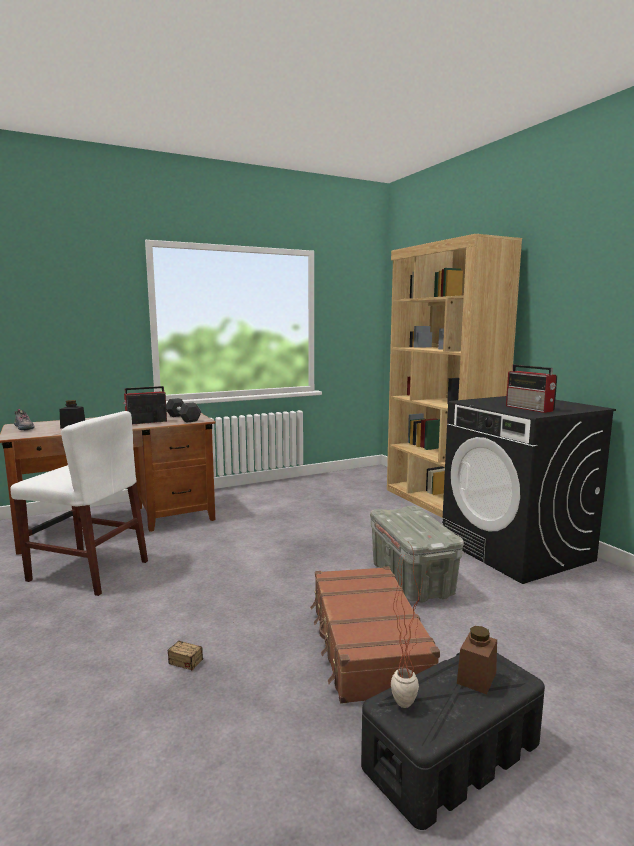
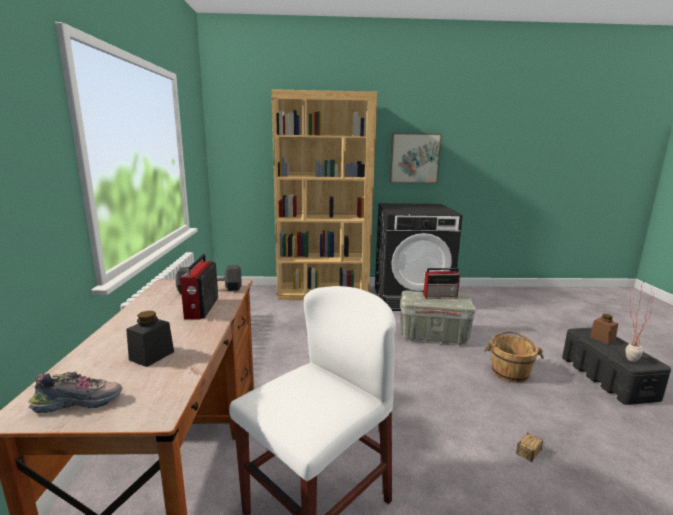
camera: 65 degrees left, 5 degrees up
brown suitcase [310,566,440,704] -> brown bucket [484,331,544,383]
radio [506,365,557,413] -> radio moved to [423,268,460,299]
none -> picture [389,133,442,184]

